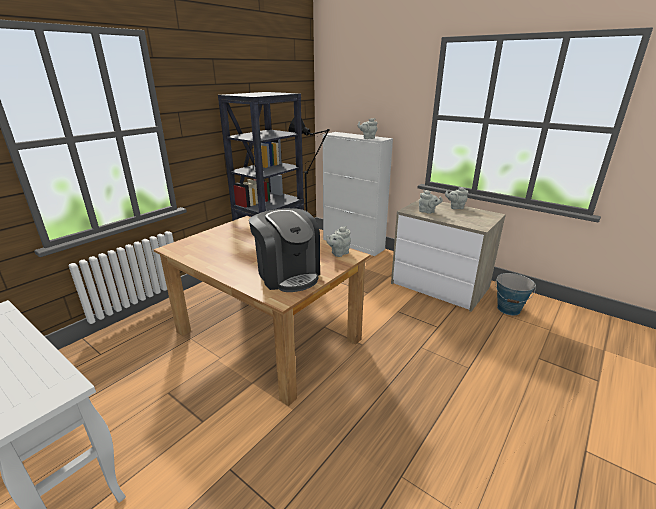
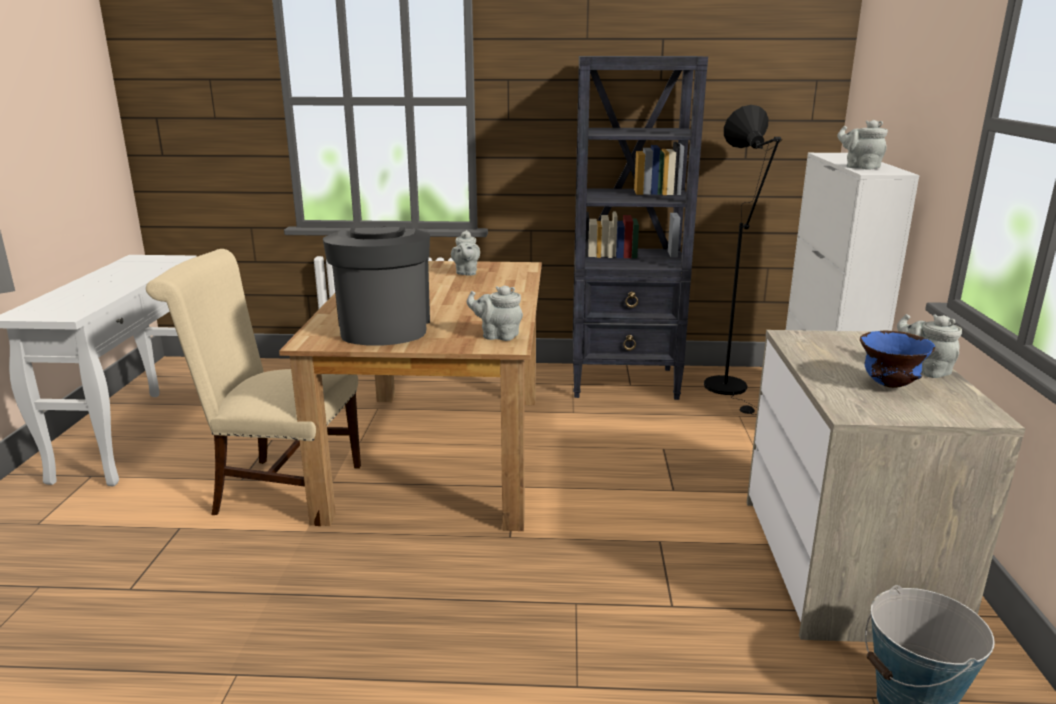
camera: 55 degrees right, 5 degrees down
coffee machine [249,208,320,292] -> coffee machine turned 150 degrees clockwise [323,227,430,346]
grey teapot [419,190,443,214] -> grey teapot moved to [451,230,480,276]
none -> beige chair [146,249,361,526]
none -> blue bowl [860,331,935,388]

